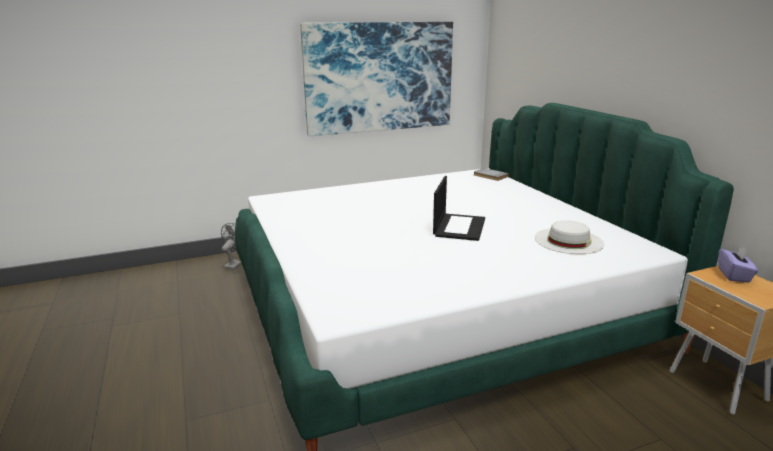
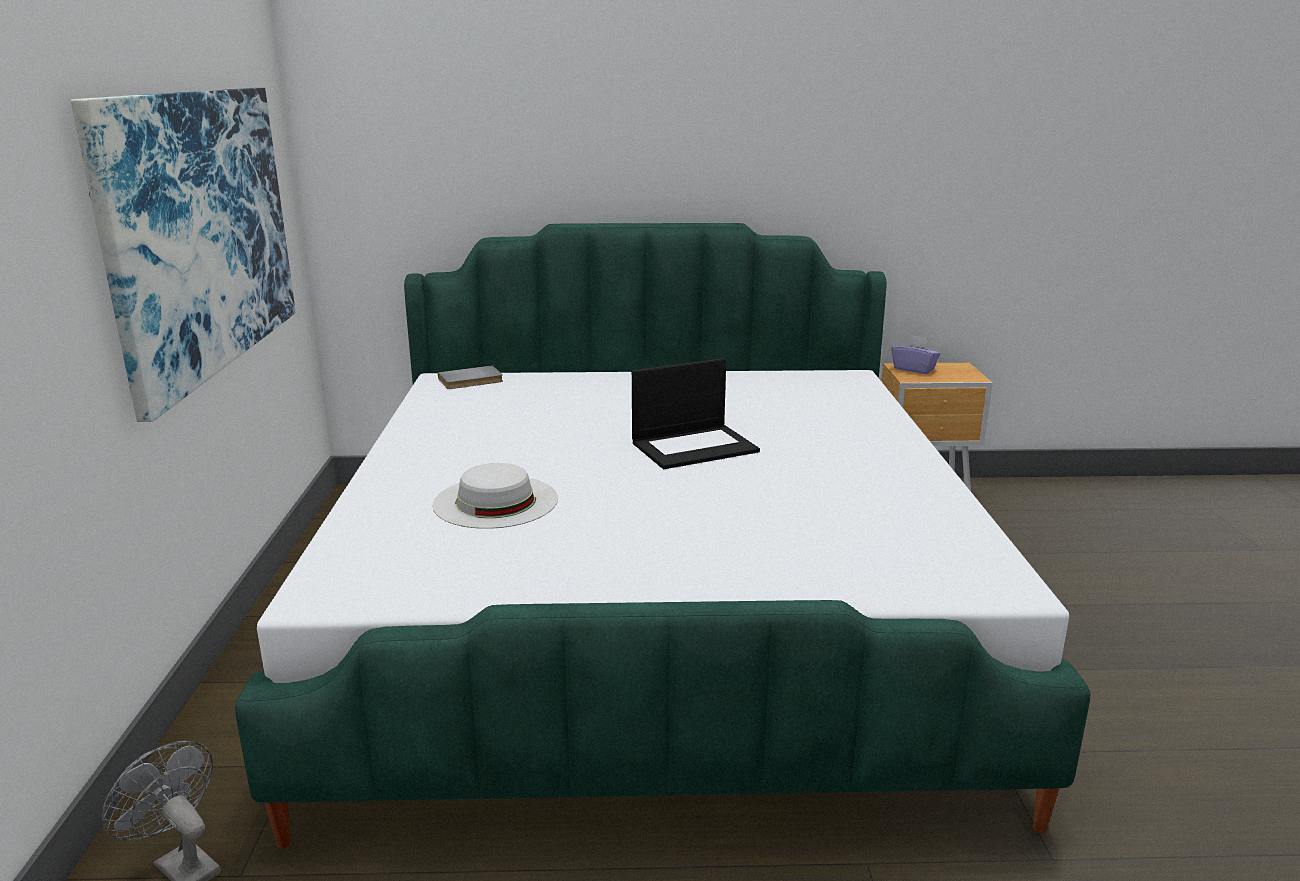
camera: 70 degrees left, 0 degrees up
laptop [433,176,485,241] -> laptop turned 120 degrees clockwise [632,358,760,469]
white hat [535,220,605,254] -> white hat moved to [433,463,558,529]

